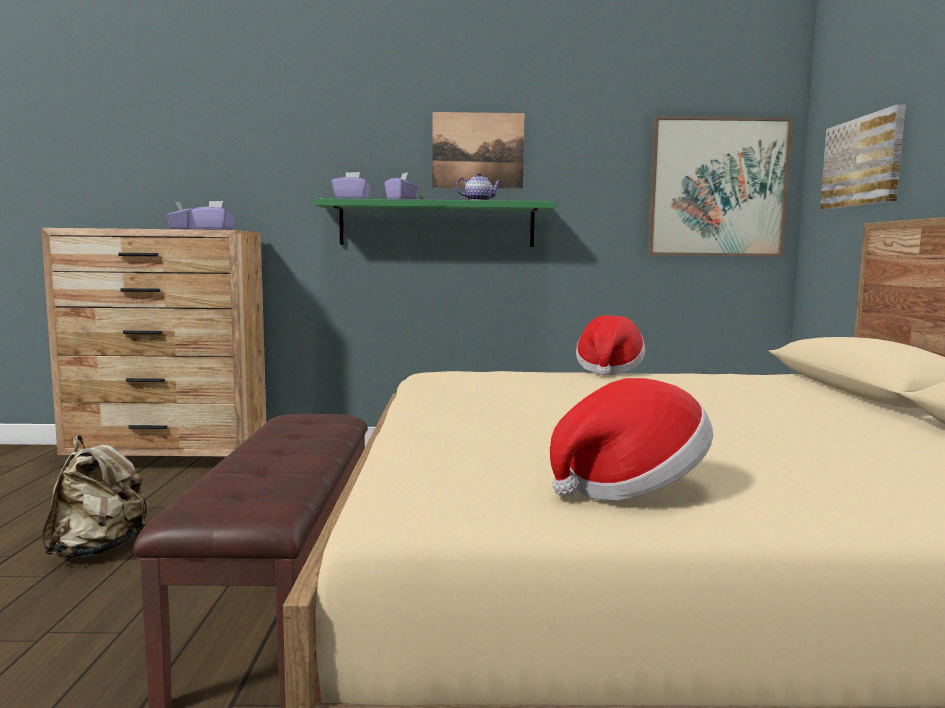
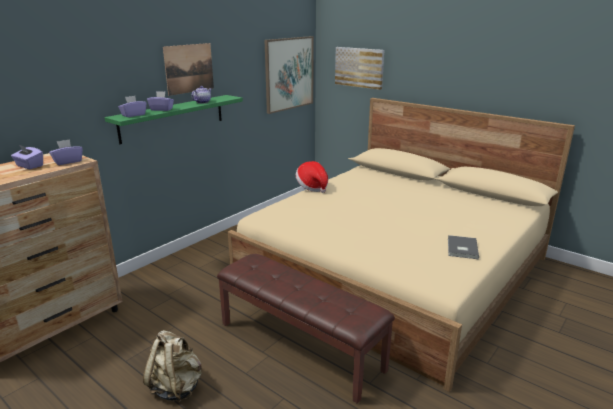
camera: 50 degrees left, 15 degrees up
hat [550,378,713,500] -> grey book [448,235,479,259]

